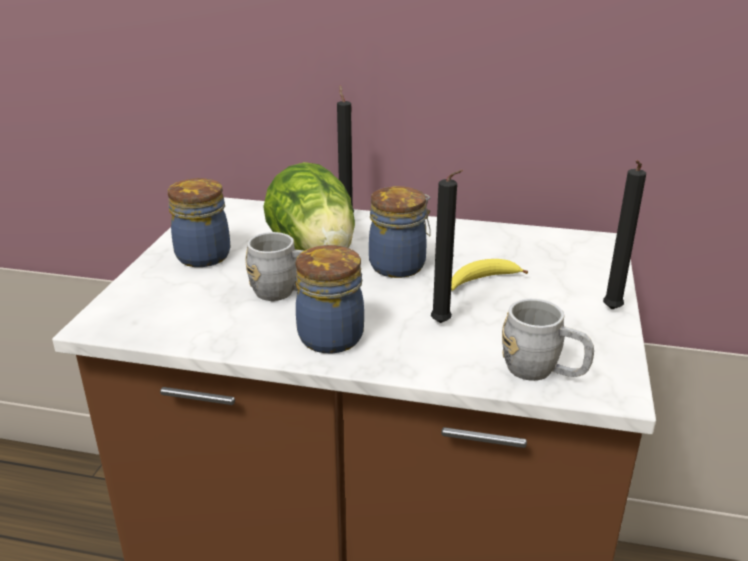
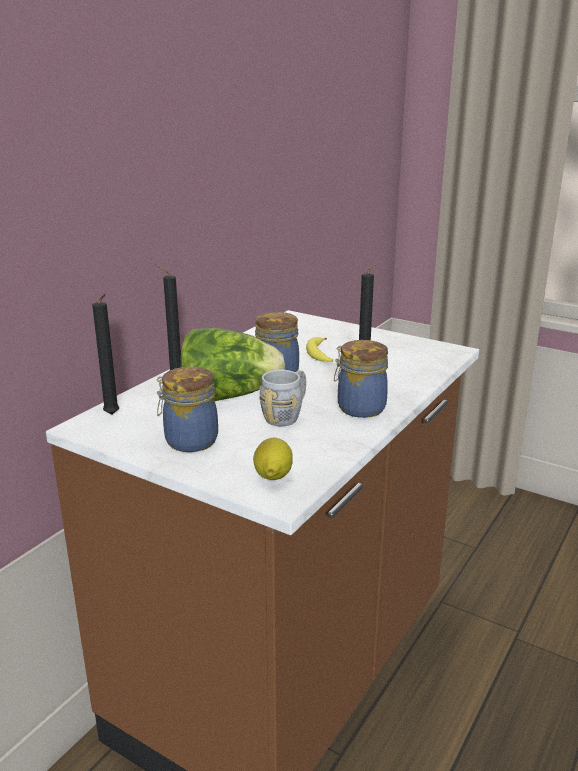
camera: 70 degrees left, 5 degrees down
grey mug [502,299,594,381] -> none
black candle [603,160,646,309] -> black candle moved to [92,293,119,415]
none -> lemon [253,437,293,480]

